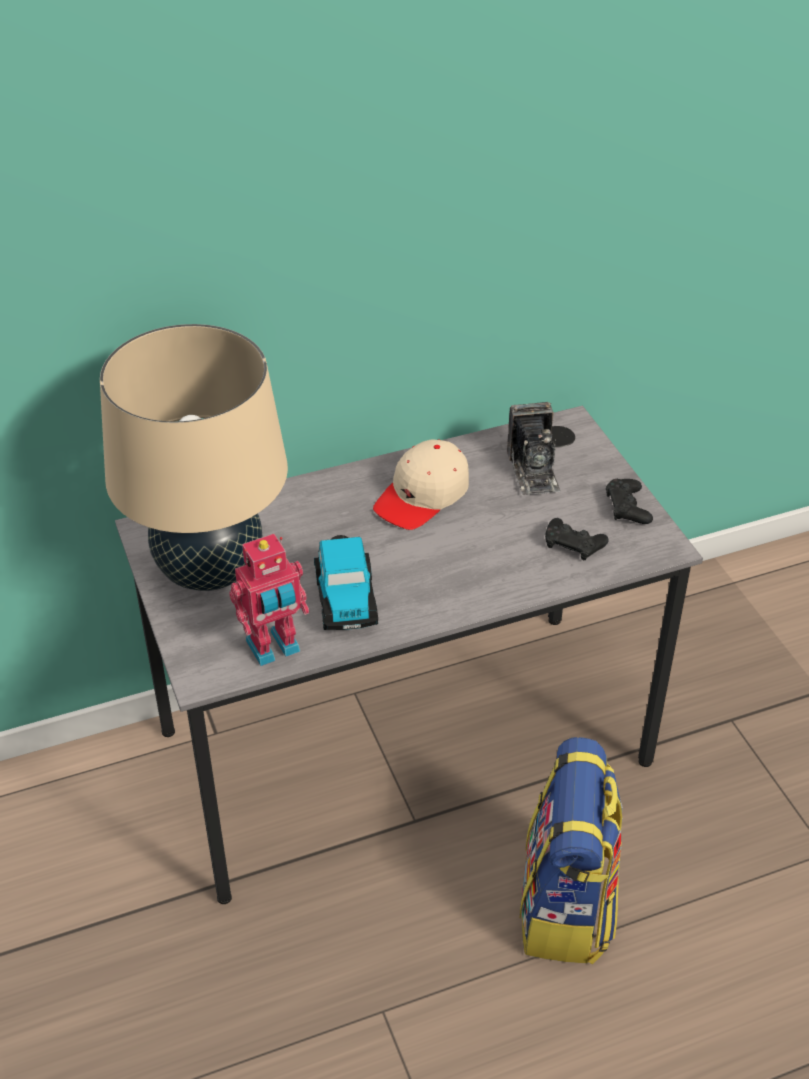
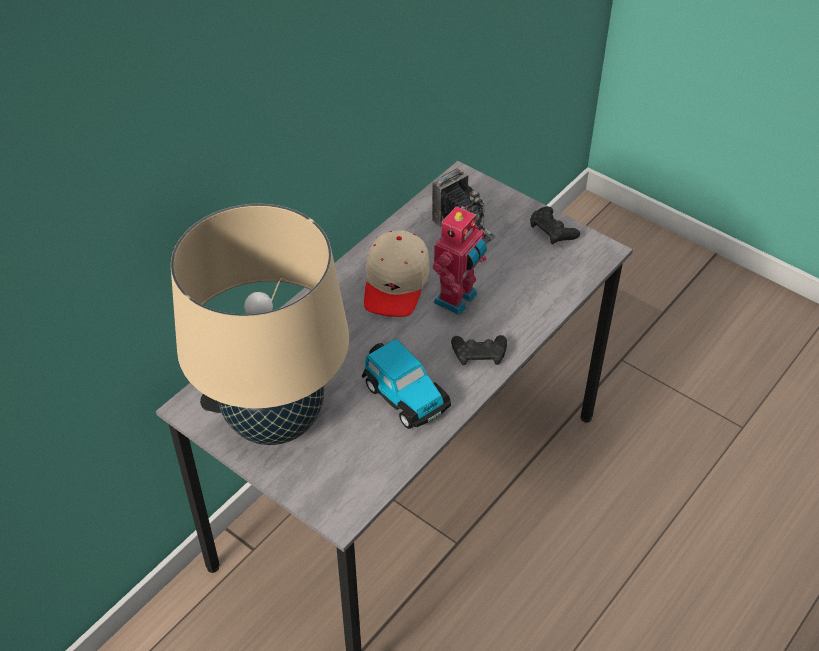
camera: 30 degrees left, 5 degrees up
toy robot [229,534,309,666] -> toy robot moved to [433,206,487,315]
backpack [520,737,623,964] -> none
black game controller [545,518,609,560] -> black game controller moved to [451,335,507,365]

